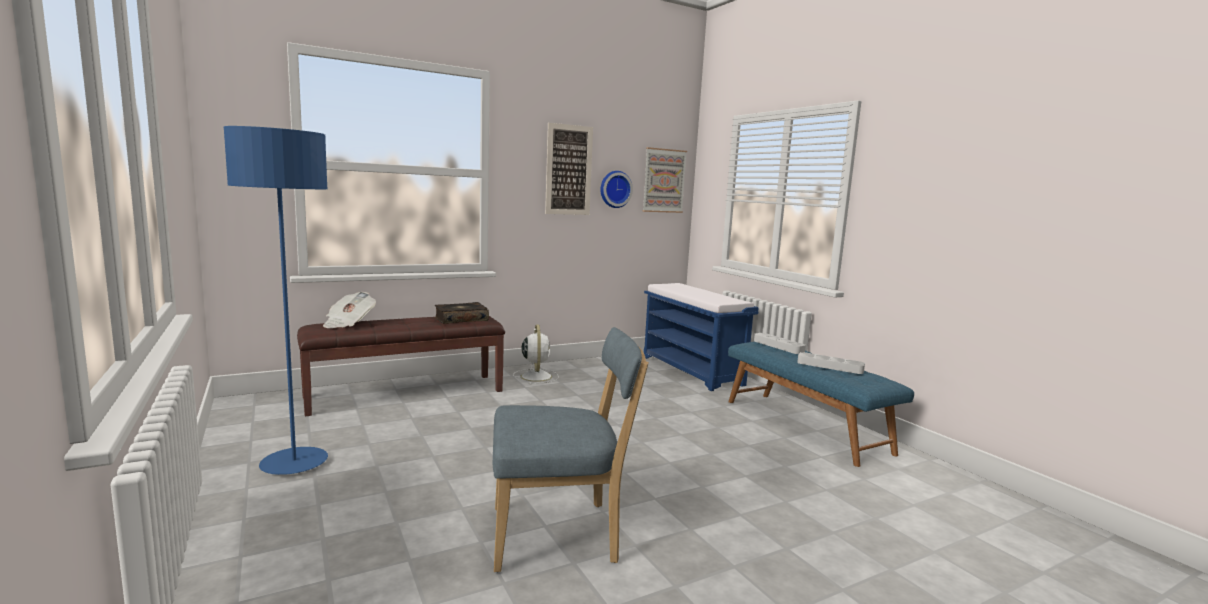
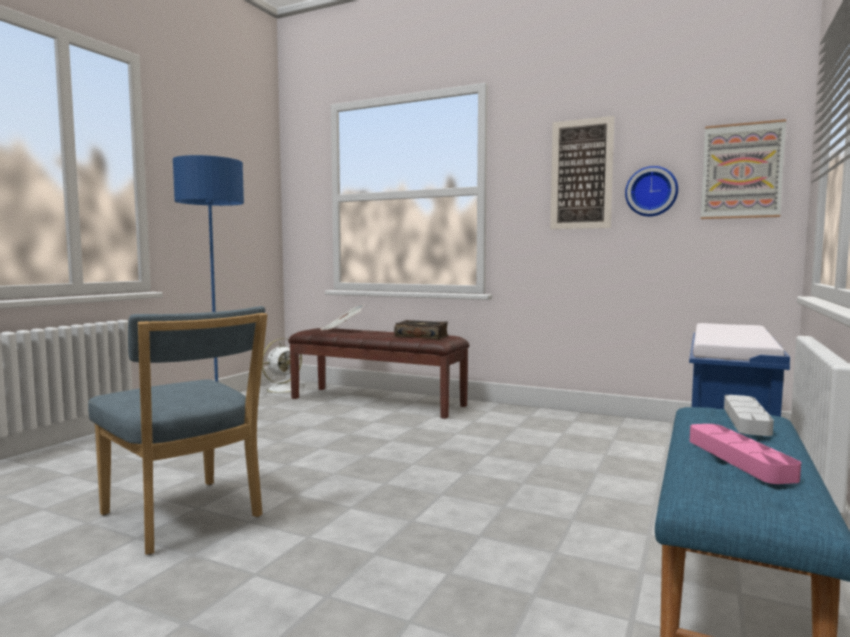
camera: 55 degrees right, 5 degrees down
white fan [513,325,559,385] -> white fan moved to [259,338,307,394]
grey tray [797,352,865,374] -> pink tray [690,424,801,484]

